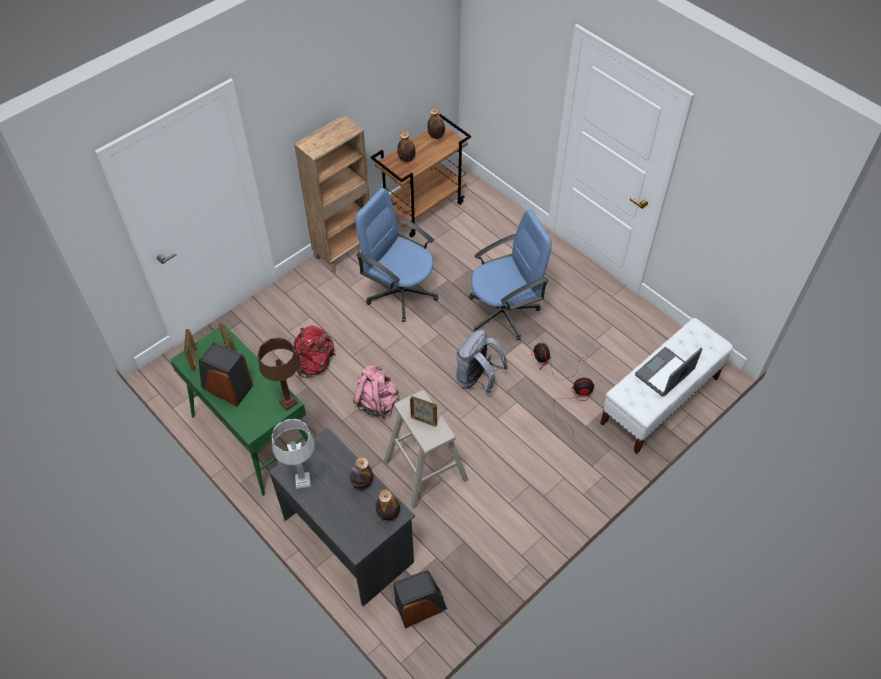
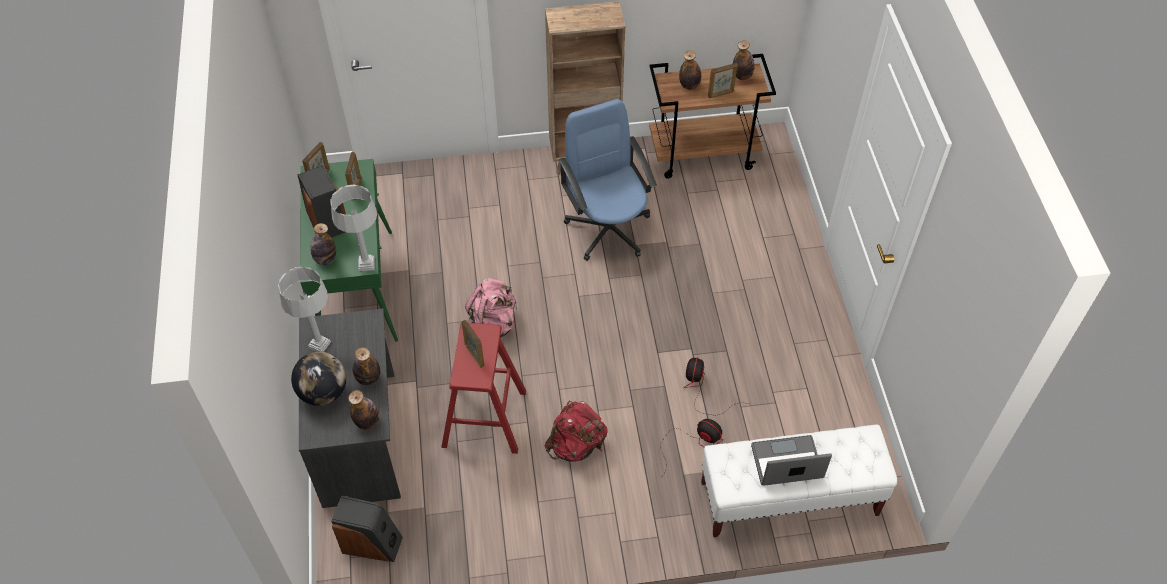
camera: 35 degrees right, 0 degrees up
brown table lamp [258,338,299,411] -> grey table lamp [330,185,377,271]
red backpack [294,325,336,378] -> red backpack moved to [544,401,608,462]
beige stool [384,390,469,509] -> red stool [441,323,526,454]
grey backpack [456,330,508,393] -> none
blue office chair [469,209,552,340] -> none
none -> globe [291,352,347,406]
none -> bottle [310,223,336,265]
none -> picture frame [708,63,737,98]

